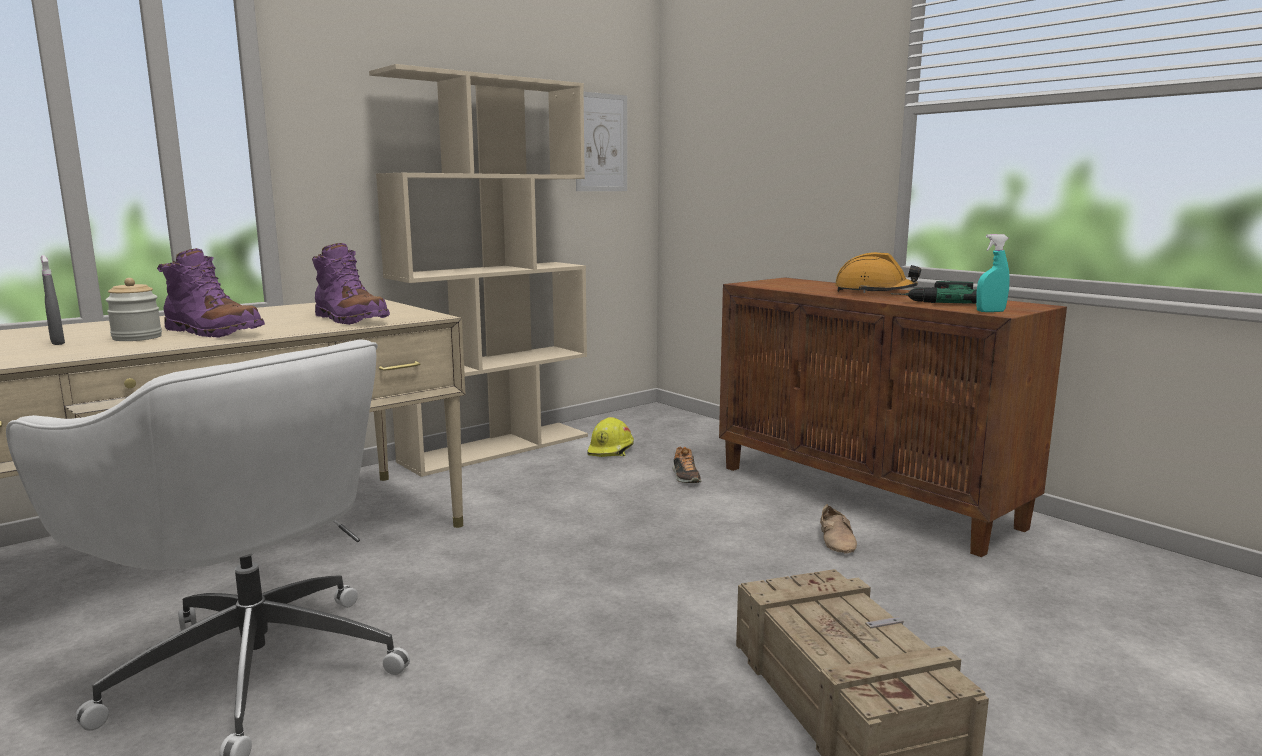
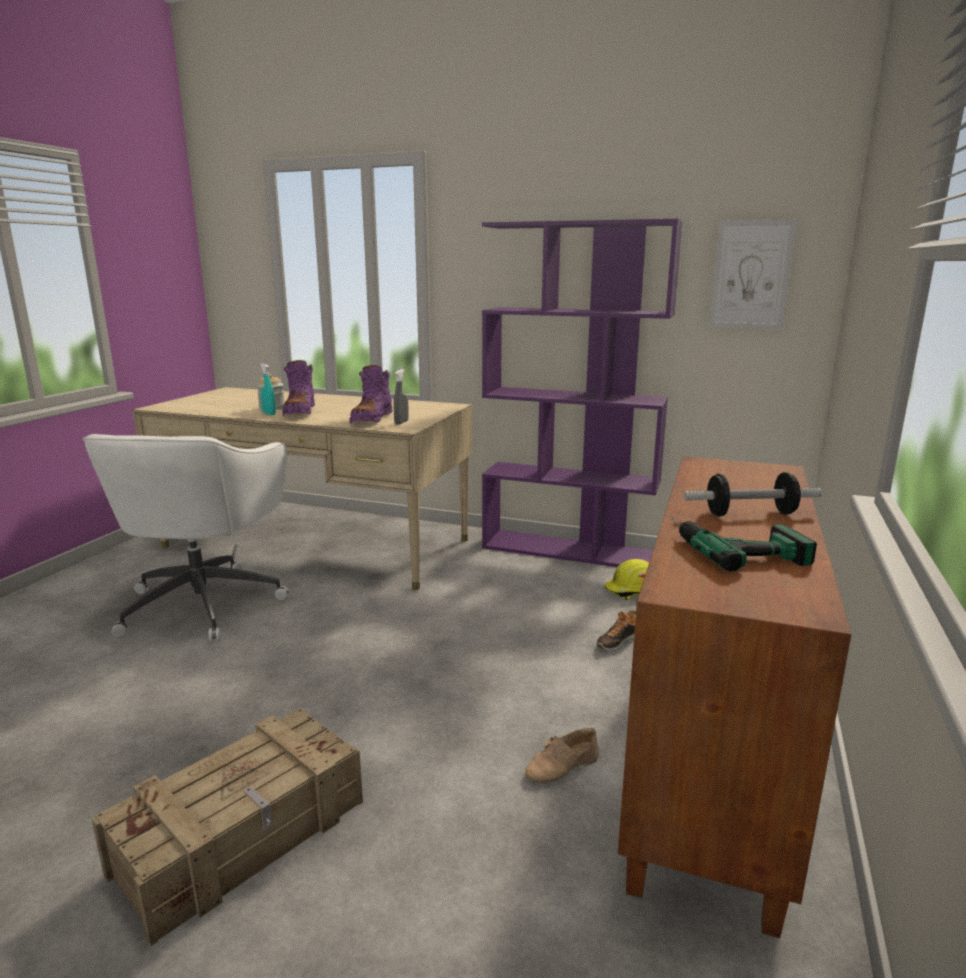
camera: 60 degrees right, 5 degrees up
grey spray bottle [41,255,65,345] -> grey spray bottle moved to [393,369,409,425]
beige bookcase [369,64,588,477] -> purple bookcase [482,219,683,567]
orange hard hat [835,252,921,293] -> dumbbell [684,472,822,516]
turquoise spray bottle [976,234,1010,312] -> turquoise spray bottle moved to [260,363,276,415]

